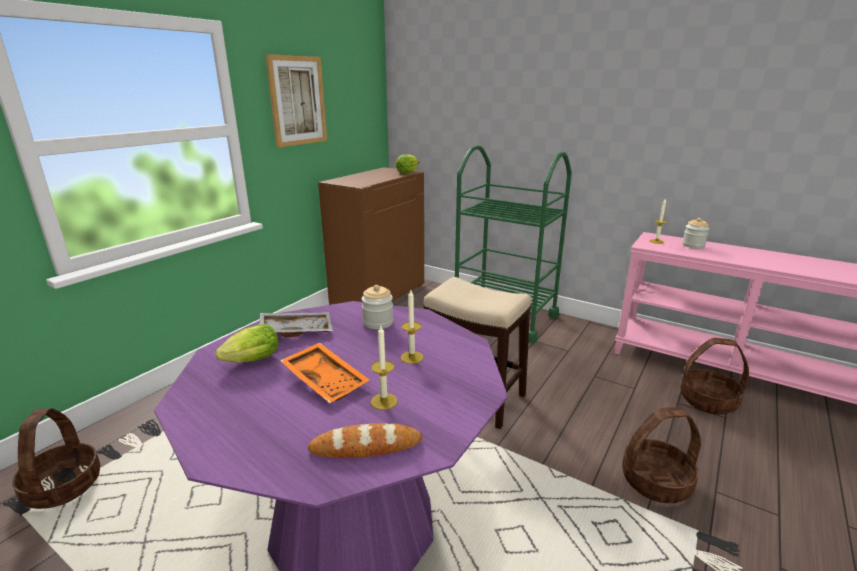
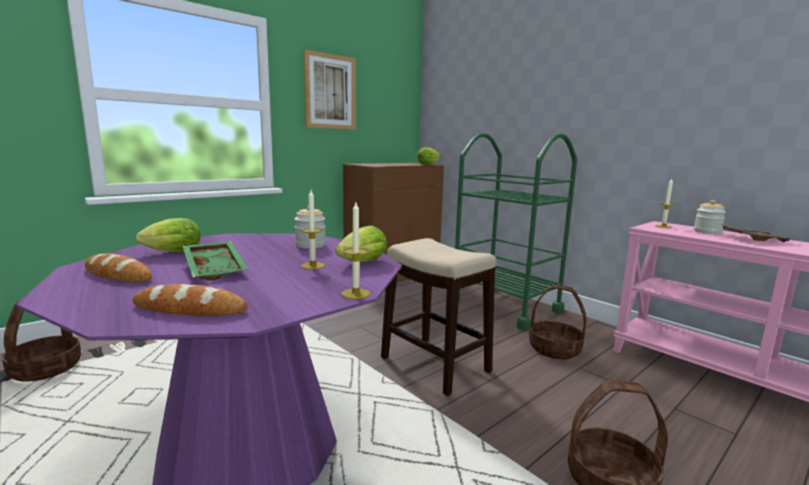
camera: 15 degrees right, 10 degrees down
grey tray [259,312,333,337] -> grey tray moved to [720,224,794,242]
orange tray [280,343,370,403] -> green tray [183,241,249,281]
candle [371,326,397,410] -> candle moved to [342,202,370,299]
basket [680,338,749,415] -> basket moved to [529,285,587,359]
none -> bread [85,254,152,282]
none -> lettuce [335,226,387,262]

